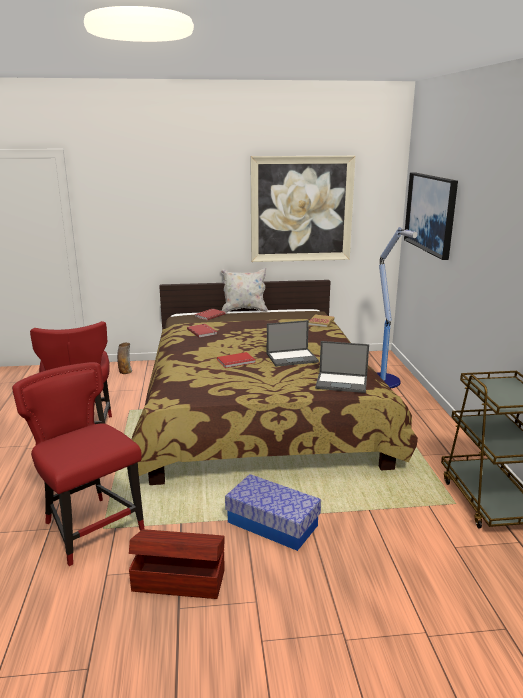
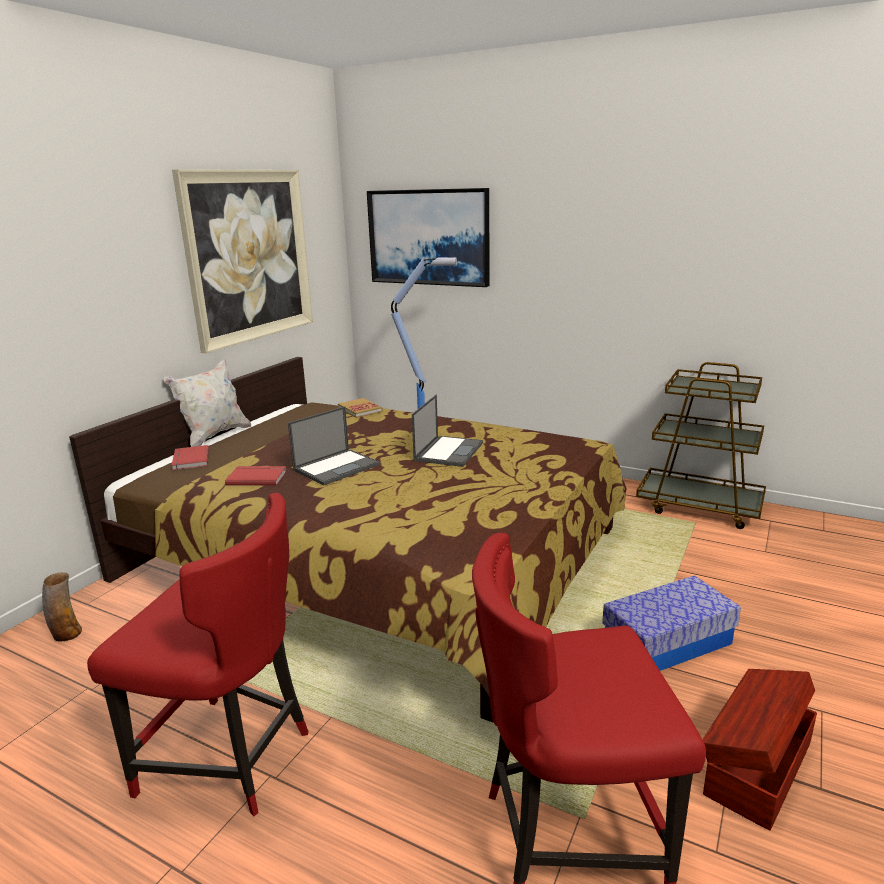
camera: 55 degrees left, 0 degrees up
red book [217,352,256,368] -> none
laptop [315,341,369,393] -> laptop moved to [288,406,380,485]

